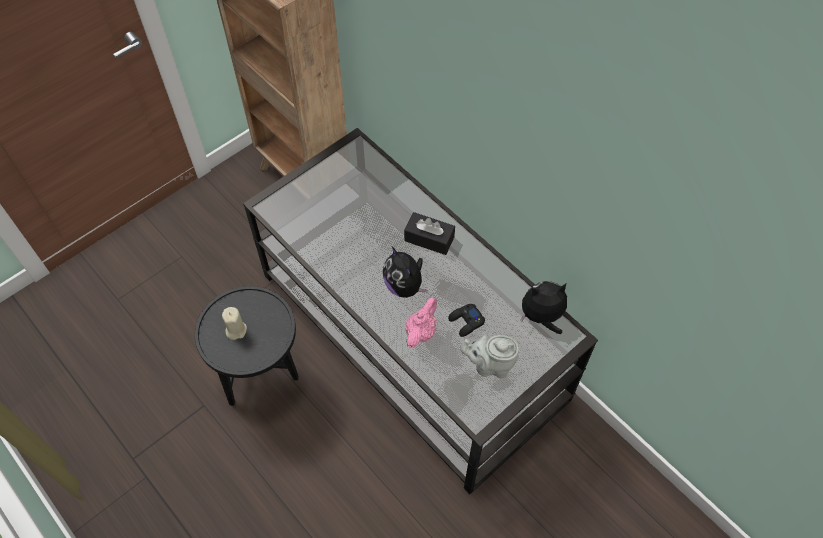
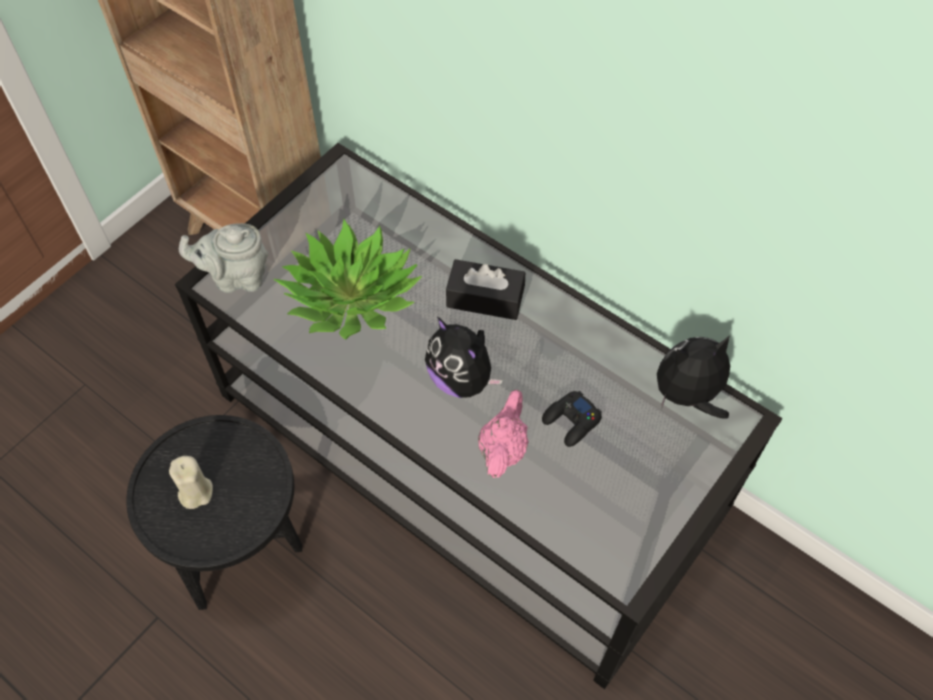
camera: 10 degrees left, 0 degrees up
grey teapot [460,335,519,378] -> grey teapot moved to [179,223,269,293]
none -> potted plant [273,219,422,340]

